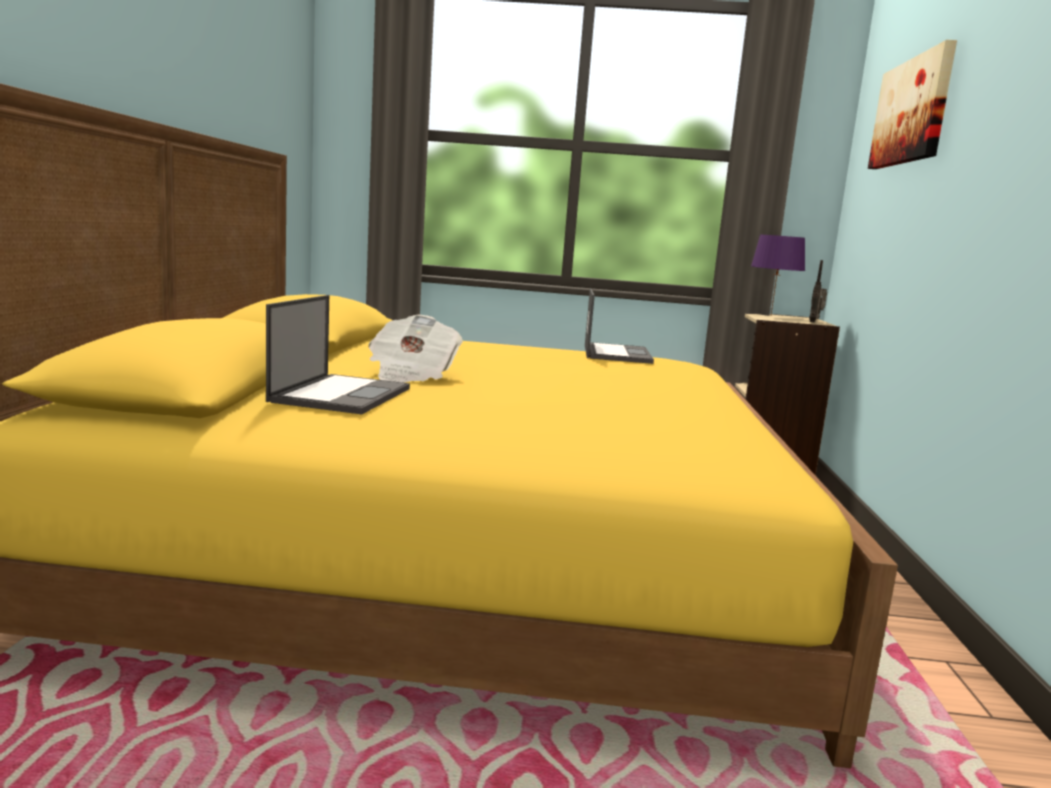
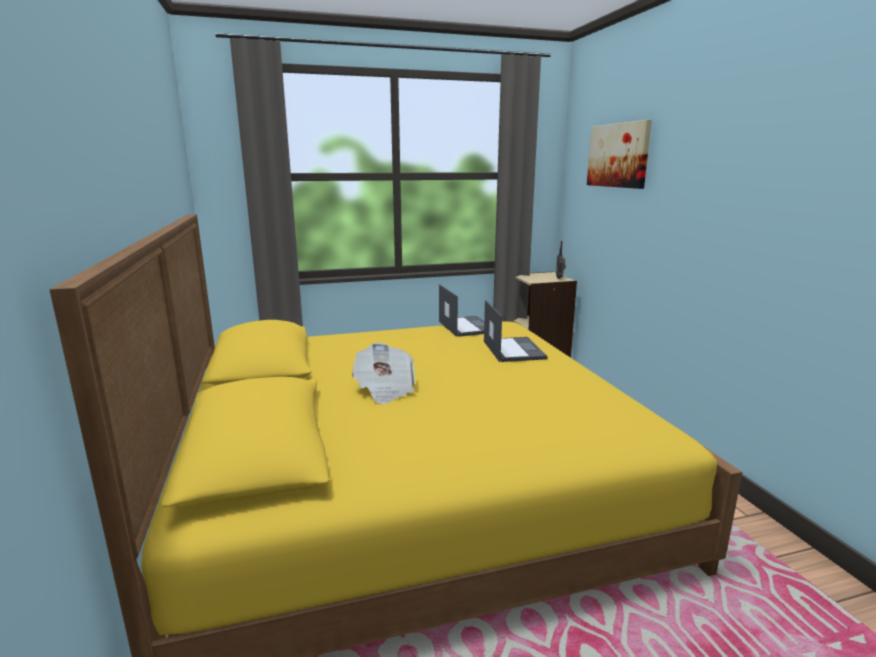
camera: 20 degrees left, 5 degrees up
laptop [266,295,410,414] -> laptop moved to [484,300,548,362]
purple table lamp [751,235,805,315] -> none

